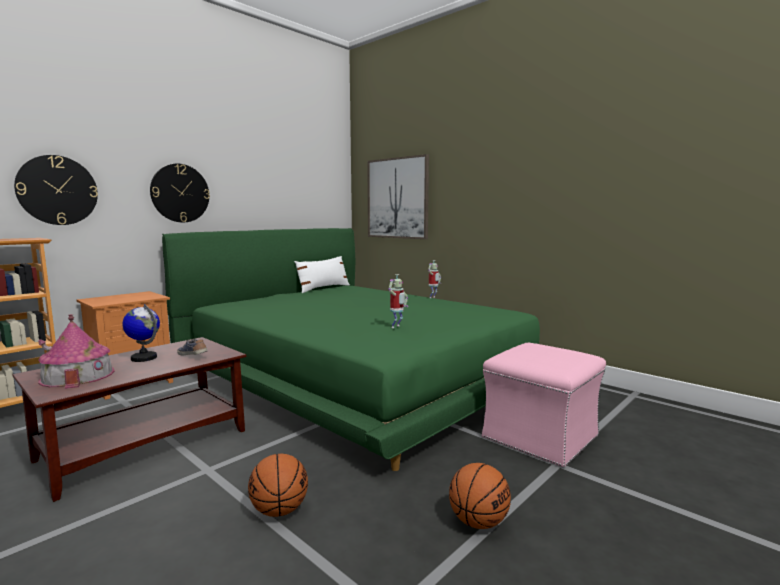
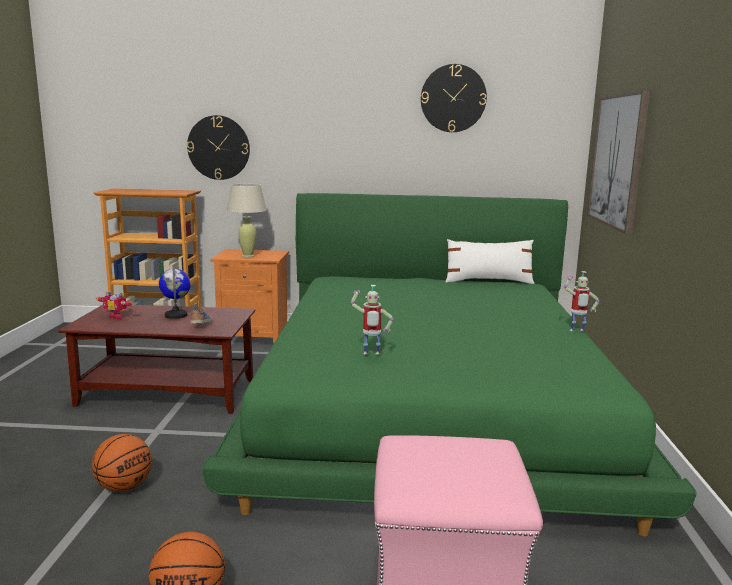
camera: 50 degrees right, 5 degrees up
toy house [38,314,115,389] -> toy robot [96,291,133,319]
wall clock [150,164,210,222] -> wall clock moved to [421,64,487,132]
none -> beige table lamp [227,184,267,257]

